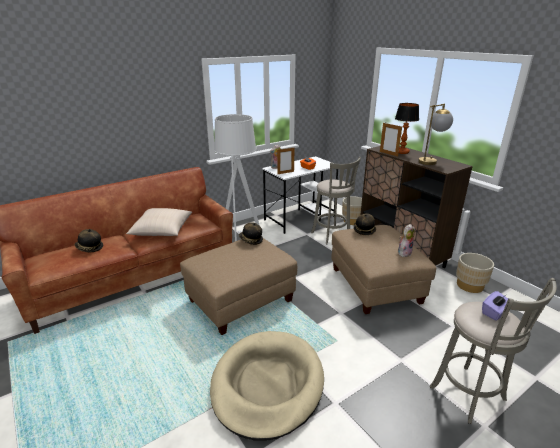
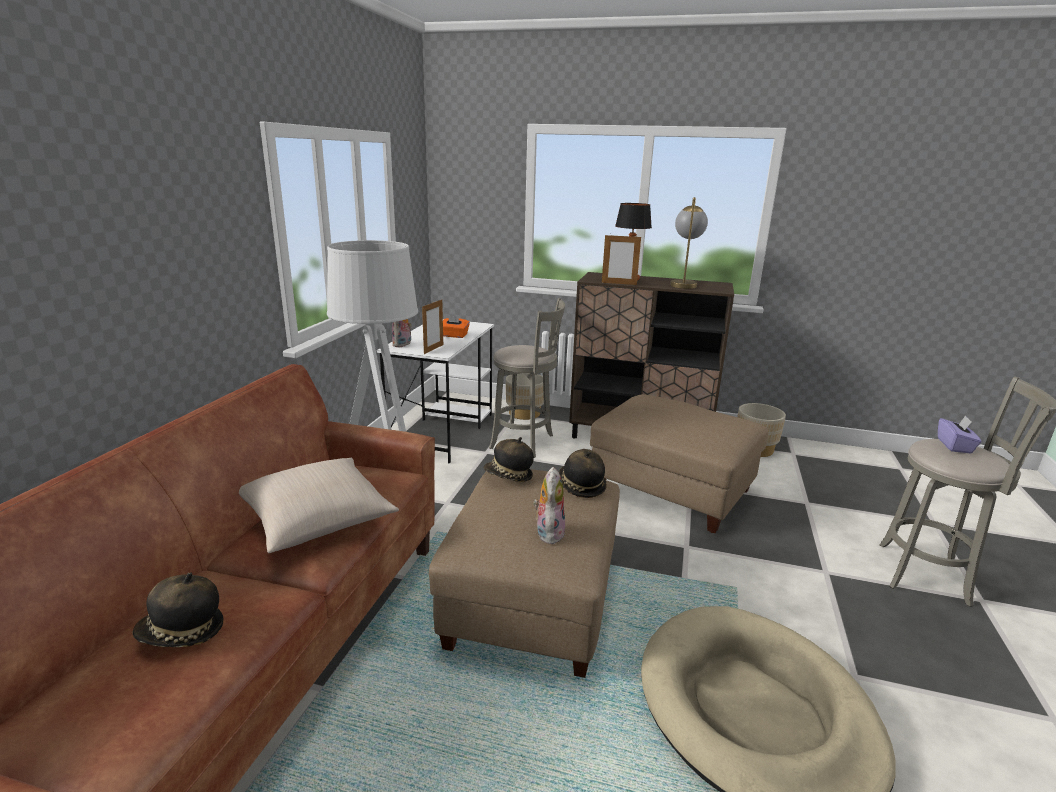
camera: 40 degrees left, 5 degrees down
hat [354,214,376,235] -> hat moved to [559,449,607,498]
plush toy [398,224,415,257] -> plush toy moved to [533,467,565,544]

